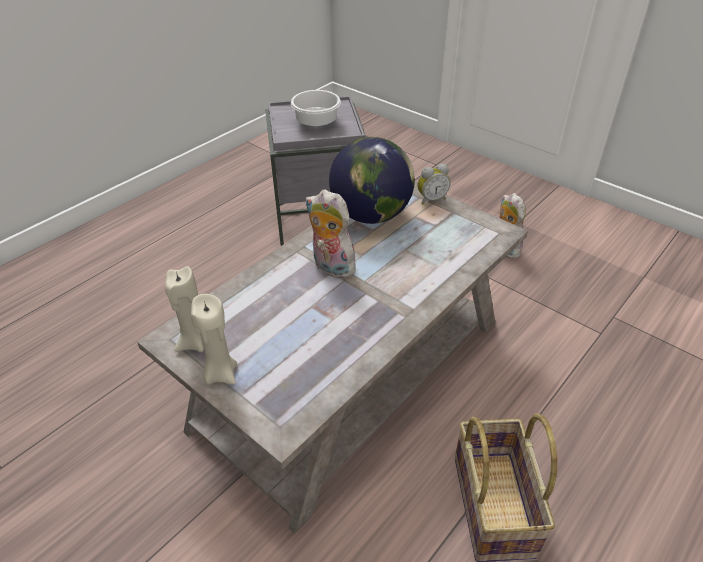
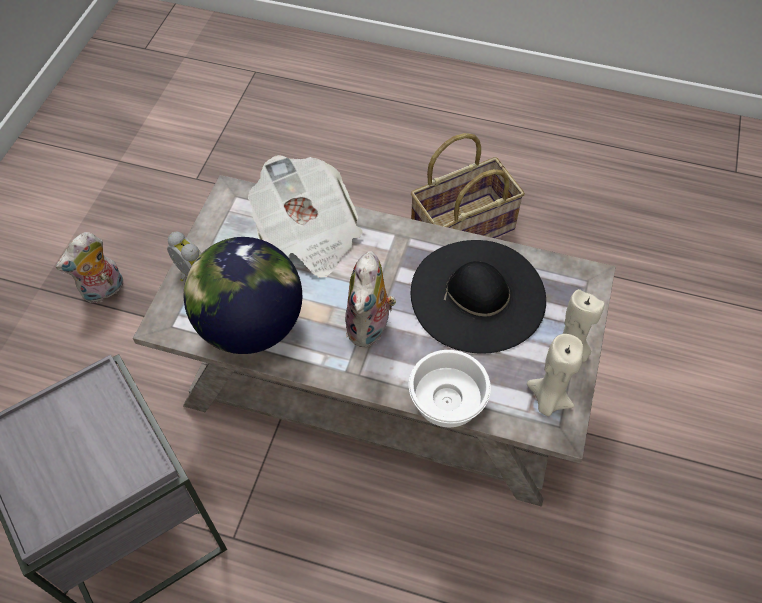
camera: 115 degrees left, 15 degrees up
white bowl [291,90,341,126] -> white bowl moved to [409,350,491,427]
none -> newspaper [248,155,363,277]
none -> black hat [411,240,546,354]

